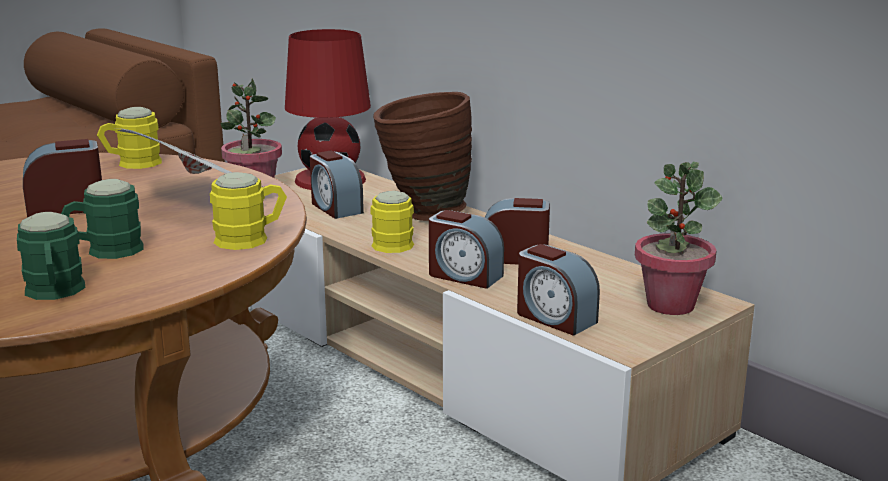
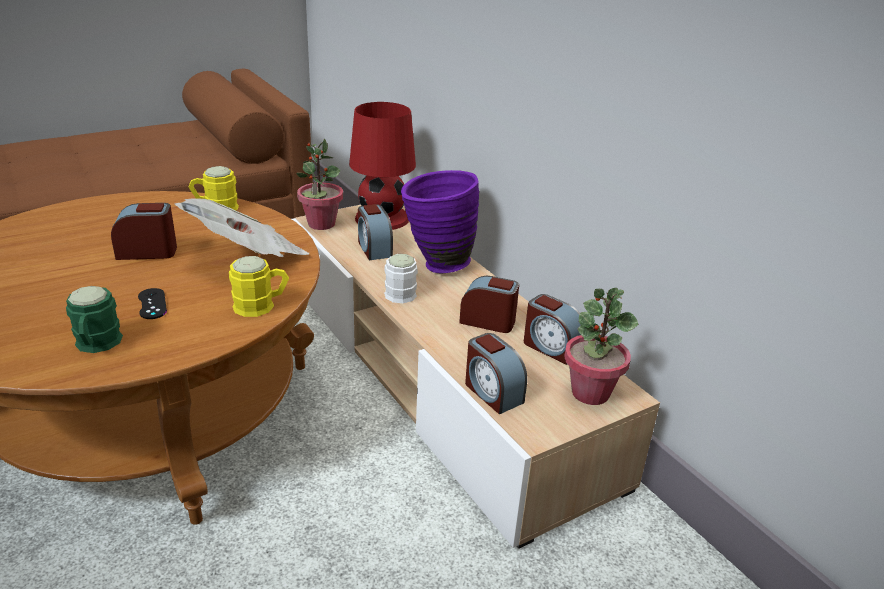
camera: 10 degrees right, 10 degrees up
green mug [61,179,143,259] -> black game controller [138,288,167,319]
yellow mug [370,191,414,253] -> white mug [384,254,418,303]
brown vase [373,92,472,221] -> purple vase [401,170,479,273]
alarm clock [429,210,504,289] -> alarm clock moved to [524,294,581,365]

